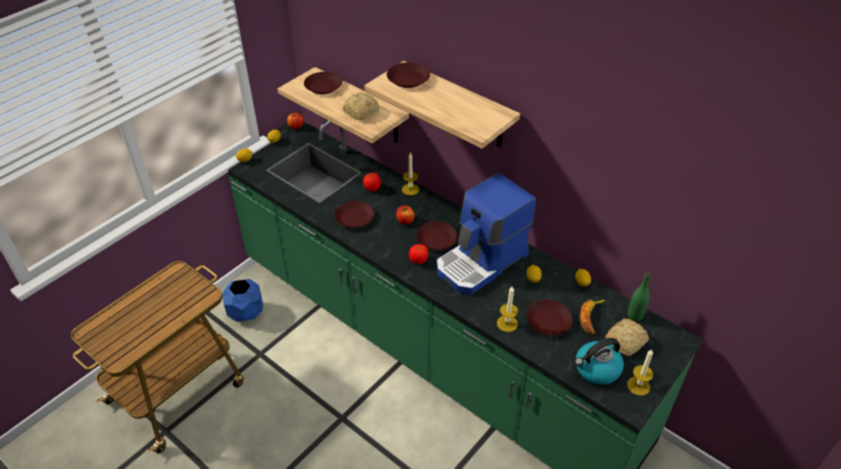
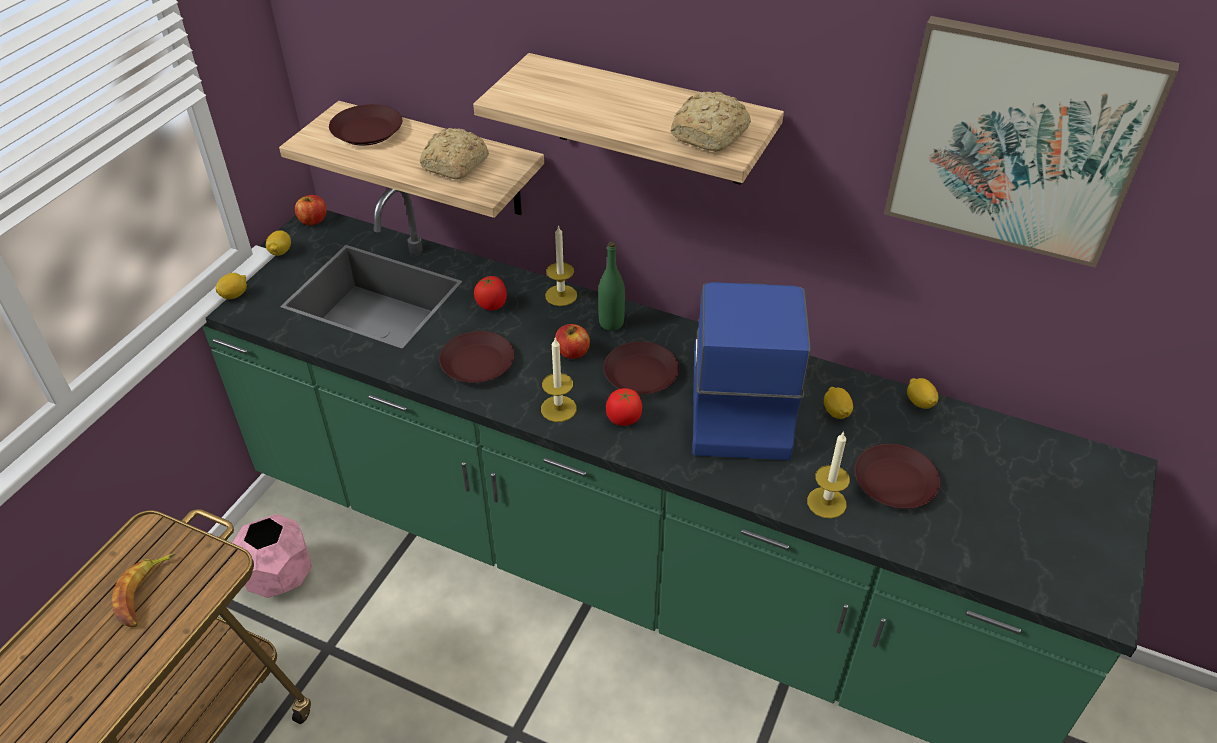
camera: 15 degrees left, 0 degrees up
blue planter [223,279,263,322] -> pink planter [233,514,312,598]
brown plate [387,62,430,88] -> none
coffee machine [436,173,536,295] -> coffee machine turned 150 degrees clockwise [692,282,811,460]
kettle [575,338,624,385] -> none
banana [580,300,606,334] -> banana moved to [112,553,176,627]
bread [605,318,649,356] -> bread moved to [670,92,751,152]
candle [627,349,653,396] -> candle moved to [541,338,577,422]
green bottle [628,272,651,321] -> green bottle moved to [598,242,625,331]
none -> picture [884,16,1179,268]

